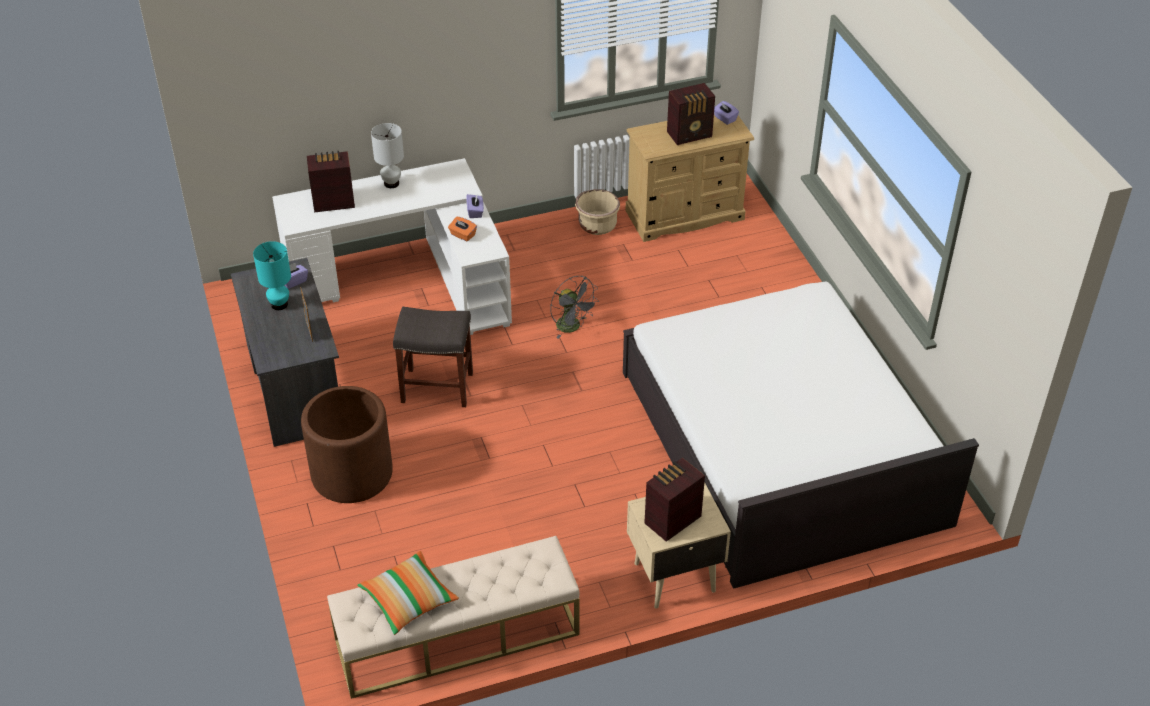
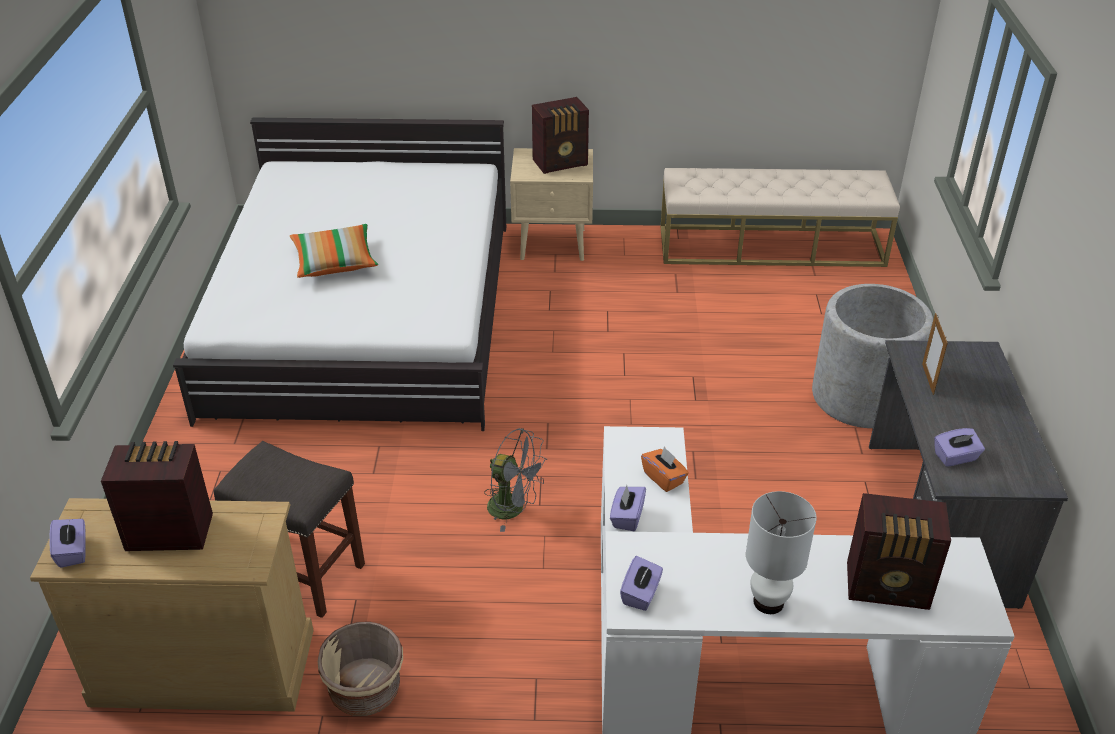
camera: 160 degrees left, 5 degrees down
turquoise table lamp [253,241,291,310] -> none
brown planter [301,386,393,503] -> grey planter [812,284,933,428]
pillow [357,551,459,635] -> pillow moved to [290,224,378,278]
grey stool [393,307,473,407] -> grey stool moved to [214,441,365,618]
grey fan [550,276,598,339] -> grey fan turned 135 degrees clockwise [484,428,547,532]
none -> purple tissue box [620,556,663,611]

